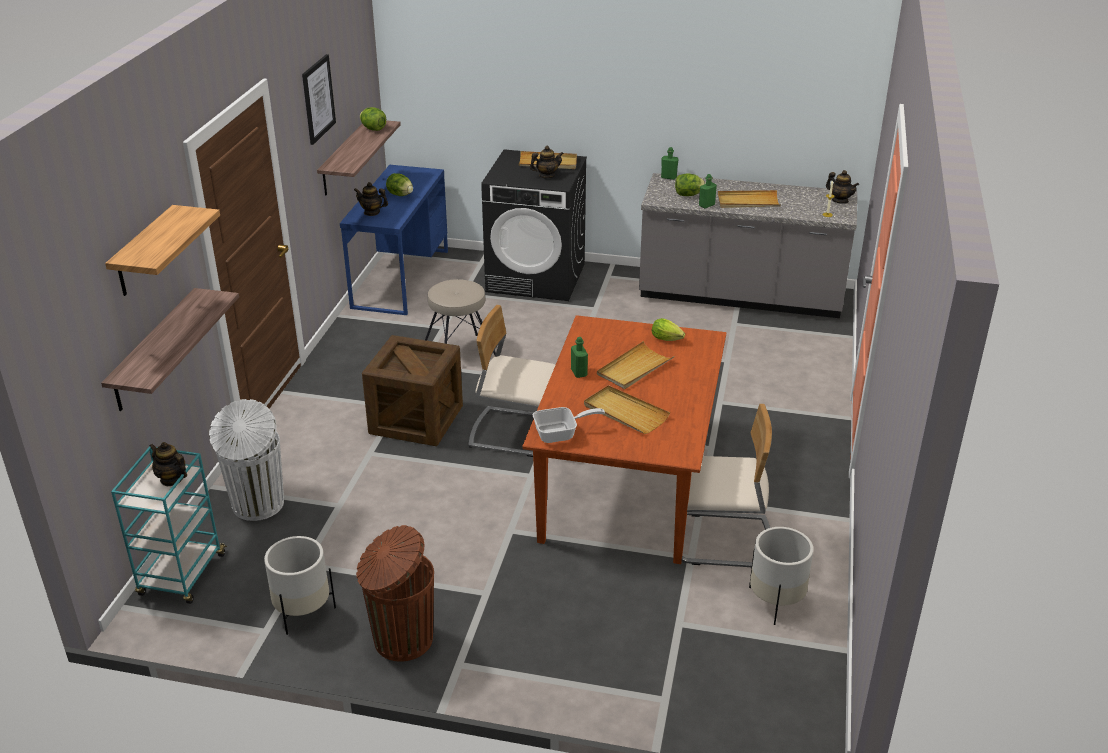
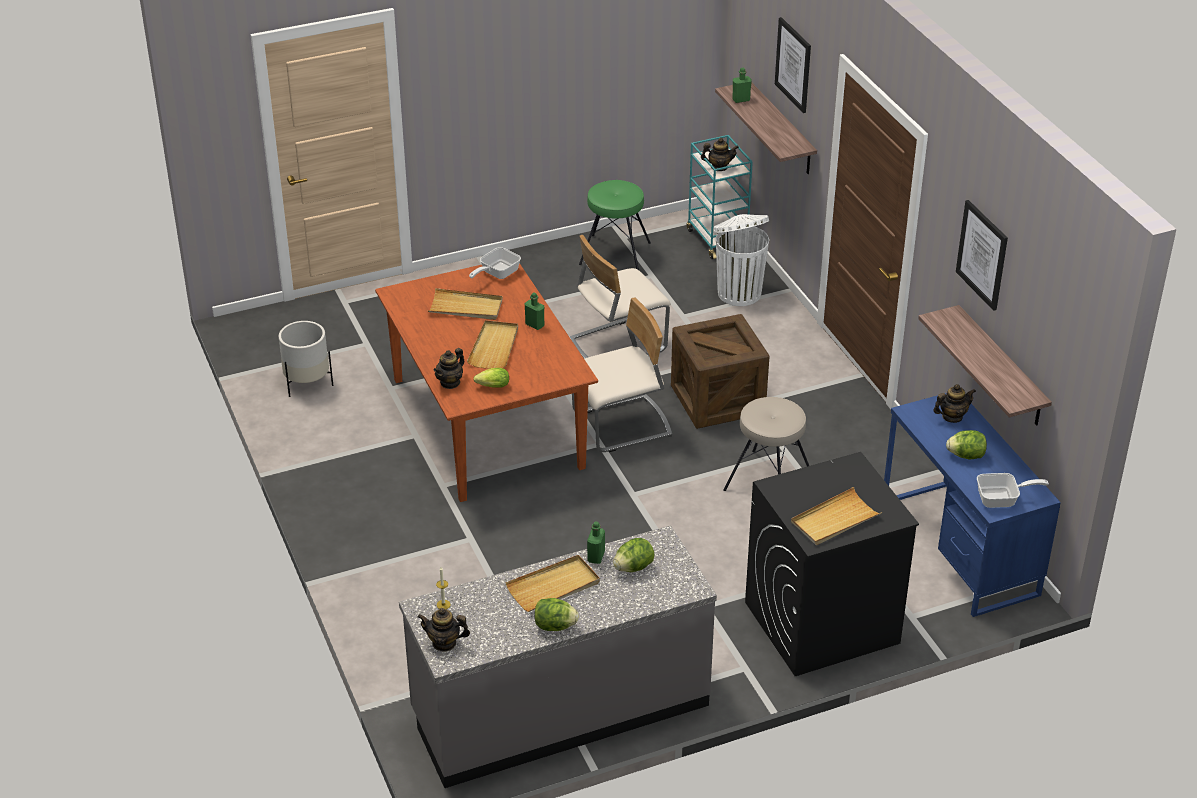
camera: 145 degrees right, 5 degrees up
shelf [105,205,220,296] -> picture [775,17,811,113]
white planter [264,536,336,635] -> green stool [579,180,651,270]
brown trash can [356,525,434,662] -> none
lettuce [360,107,386,131] -> lettuce moved to [535,598,579,631]
teapot [530,146,564,179] -> teapot moved to [434,348,464,389]
green bottle [661,147,679,180] -> green bottle moved to [732,68,752,103]
beige chair [681,404,772,567] -> beige chair moved to [569,235,671,358]
none -> frying pan [977,473,1049,508]

